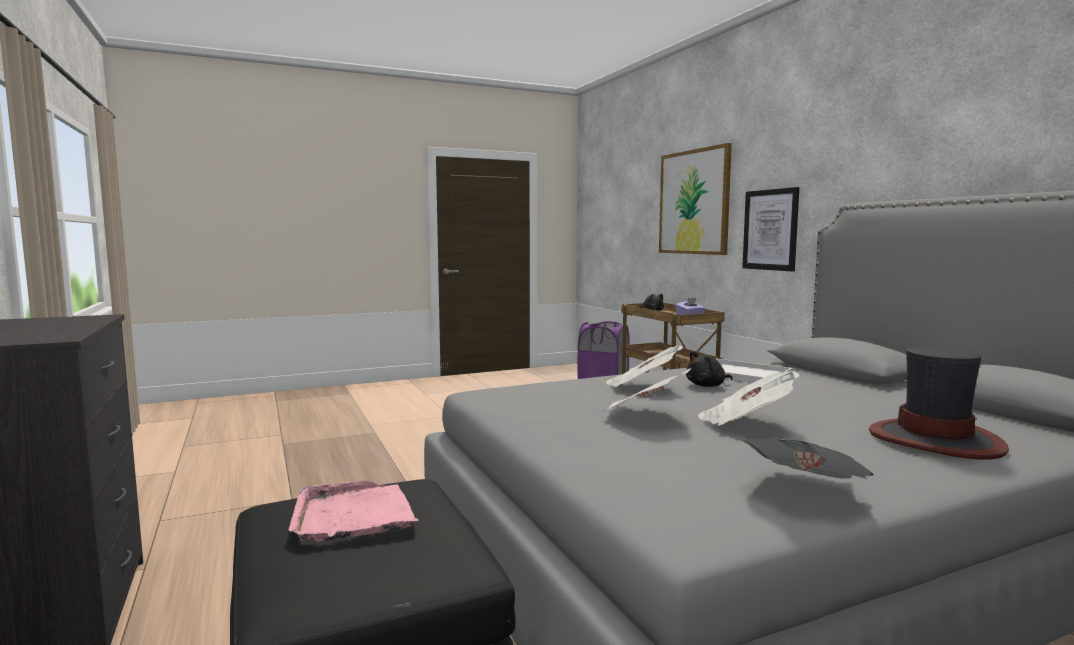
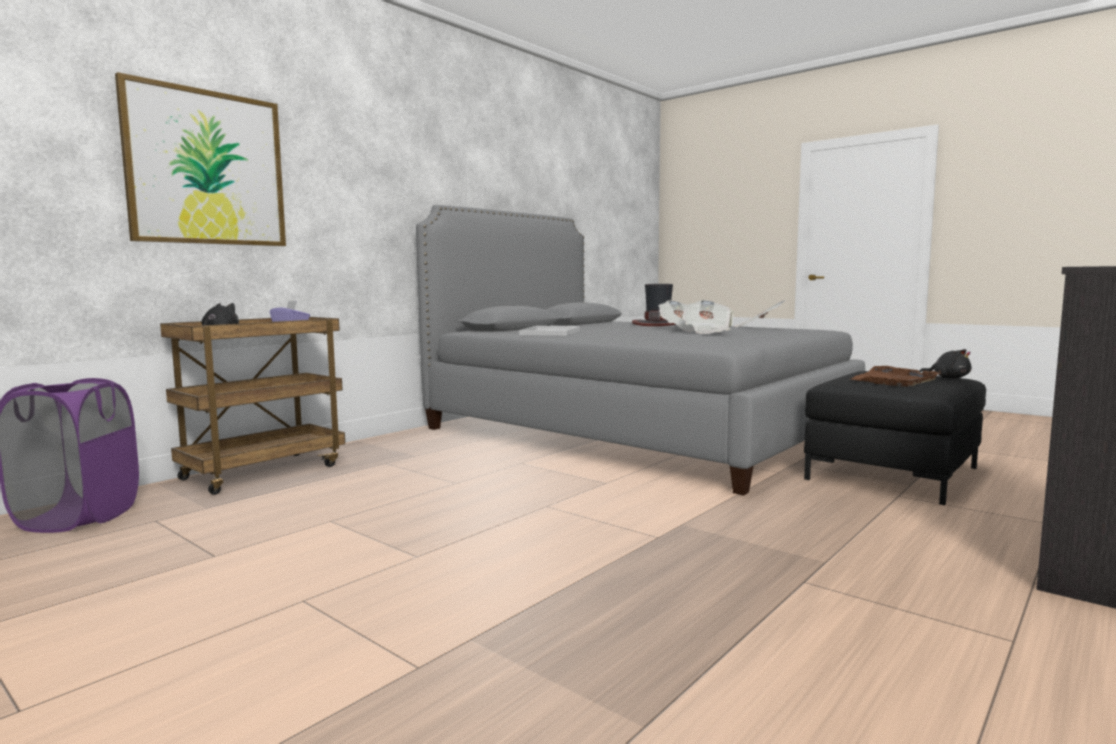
camera: 115 degrees left, 0 degrees up
pink tray [289,481,418,542] -> brown tray [851,366,941,387]
newspaper [606,346,682,387] -> none
black plush toy [686,351,733,387] -> black plush toy moved to [920,349,972,379]
picture [742,187,799,272] -> none

